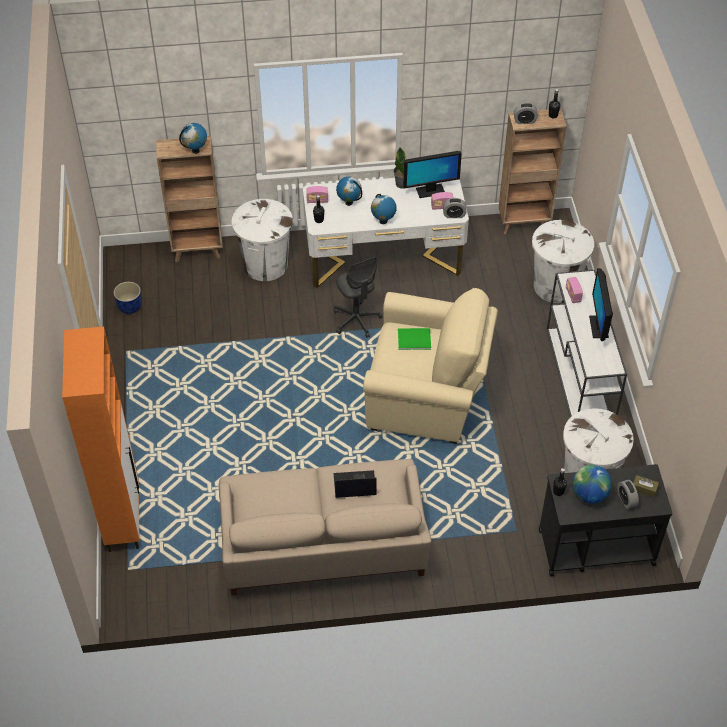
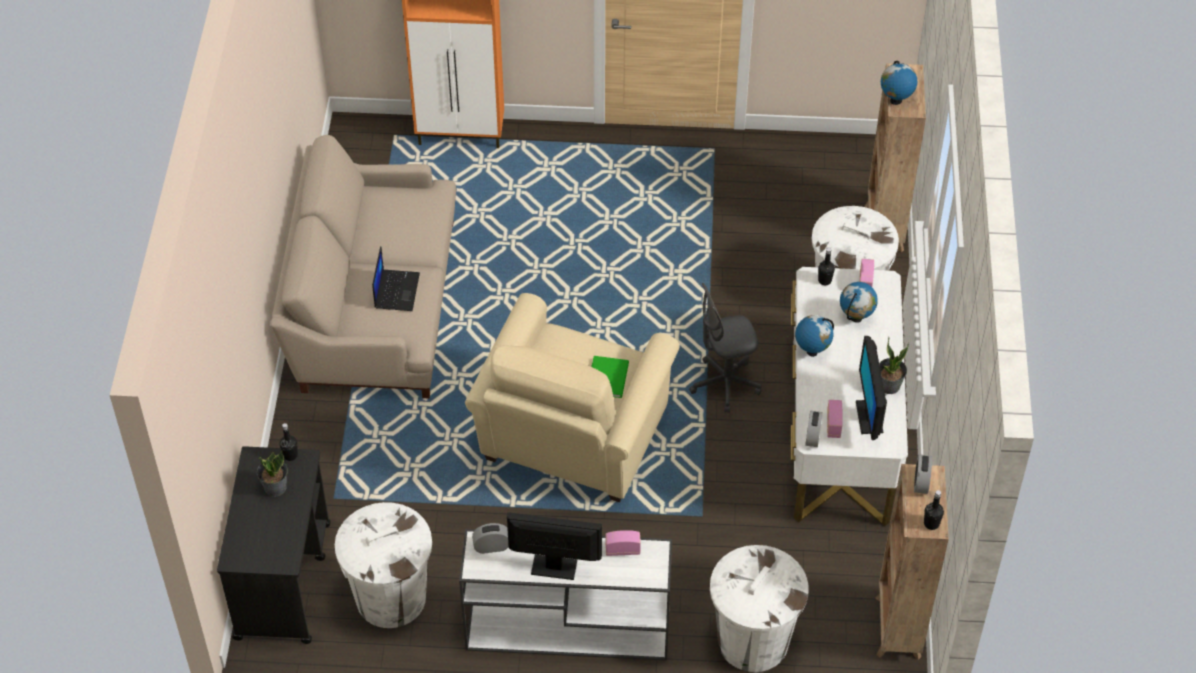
camera: 100 degrees right, 0 degrees up
blue planter [114,282,142,314] -> none
globe [573,465,612,504] -> potted plant [257,451,288,497]
alarm clock [617,480,639,509] -> alarm clock moved to [472,523,509,554]
brown tissue box [633,475,659,497] -> none

